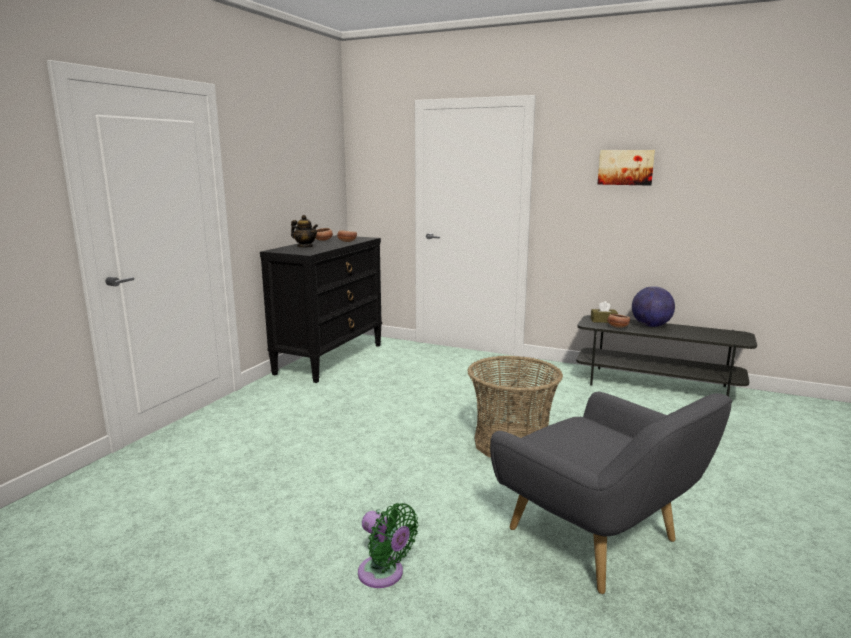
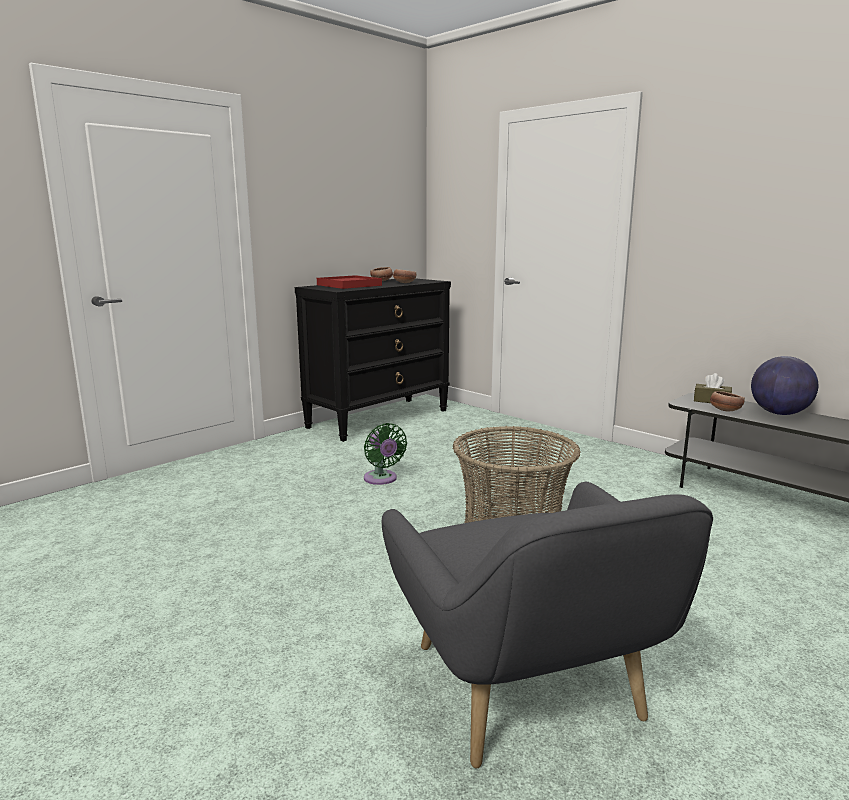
camera: 20 degrees right, 0 degrees up
teapot [291,215,318,248] -> red tray [317,275,382,289]
green fan [358,503,419,588] -> green fan moved to [364,423,407,485]
picture [598,150,655,186] -> none

